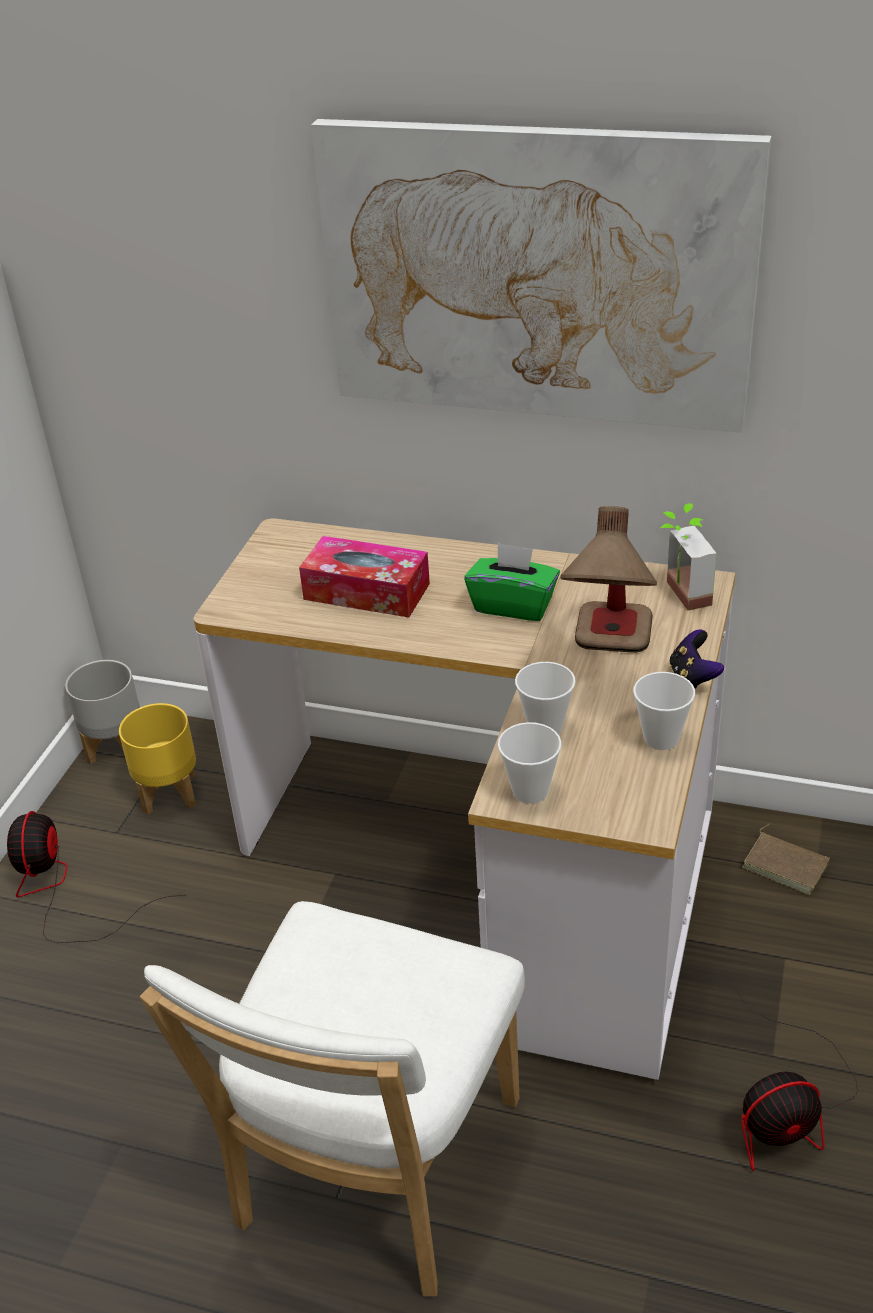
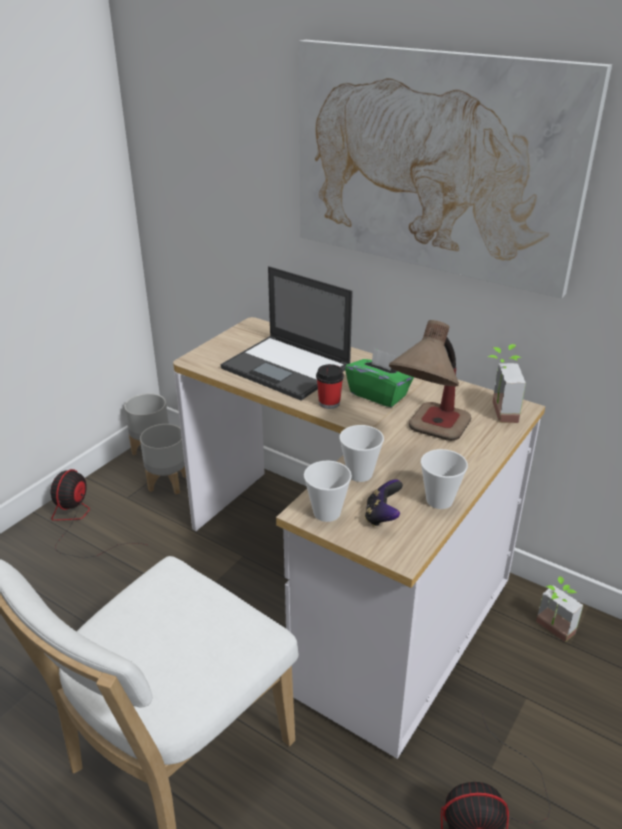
camera: 15 degrees right, 5 degrees down
yellow planter [119,703,196,815] -> grey planter [140,424,186,494]
tissue box [299,536,430,618] -> laptop [221,266,353,400]
game controller [669,630,724,688] -> game controller moved to [365,479,403,527]
brown book [742,823,830,895] -> potted plant [536,576,583,643]
none -> cup [316,364,344,409]

